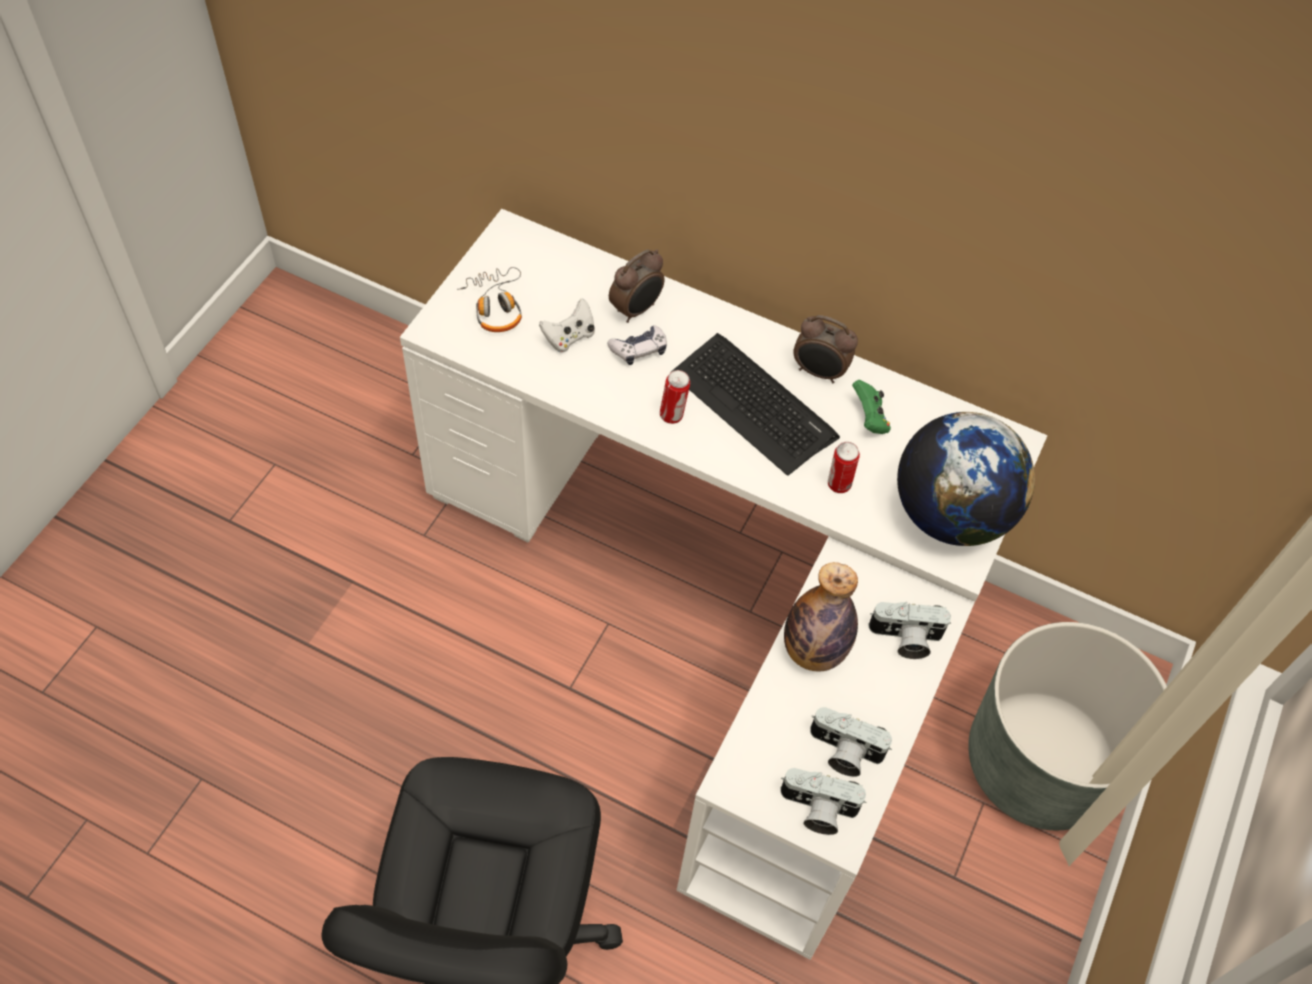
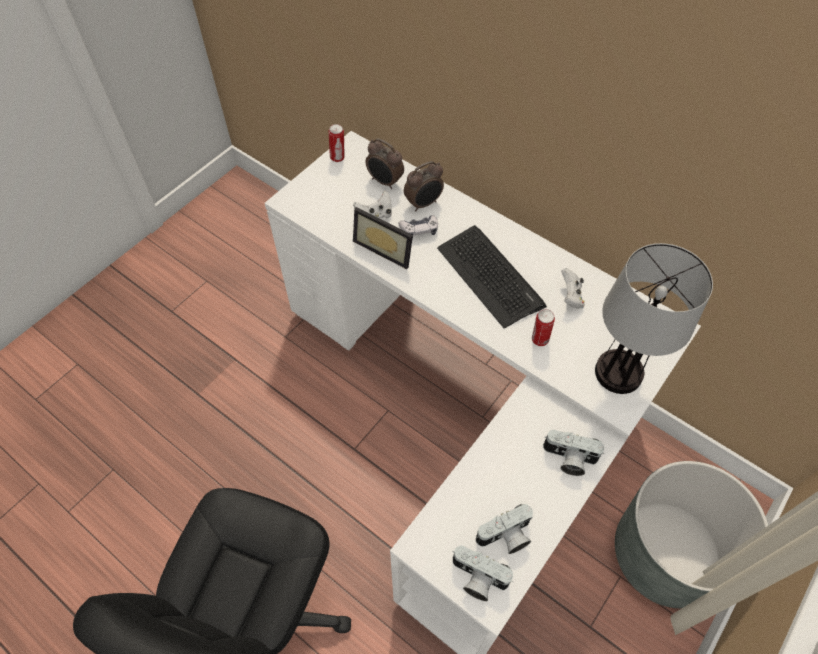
camera: 15 degrees right, 0 degrees up
headphones [457,267,522,332] -> none
can [660,370,690,424] -> can moved to [329,124,345,162]
bottle [784,562,858,672] -> none
alarm clock [793,315,858,383] -> alarm clock moved to [365,138,404,189]
camera [810,707,892,777] -> camera turned 60 degrees counterclockwise [476,504,533,554]
green game controller [852,380,891,434] -> white game controller [561,268,585,309]
globe [897,412,1035,546] -> table lamp [595,243,713,394]
none -> picture frame [353,207,413,269]

